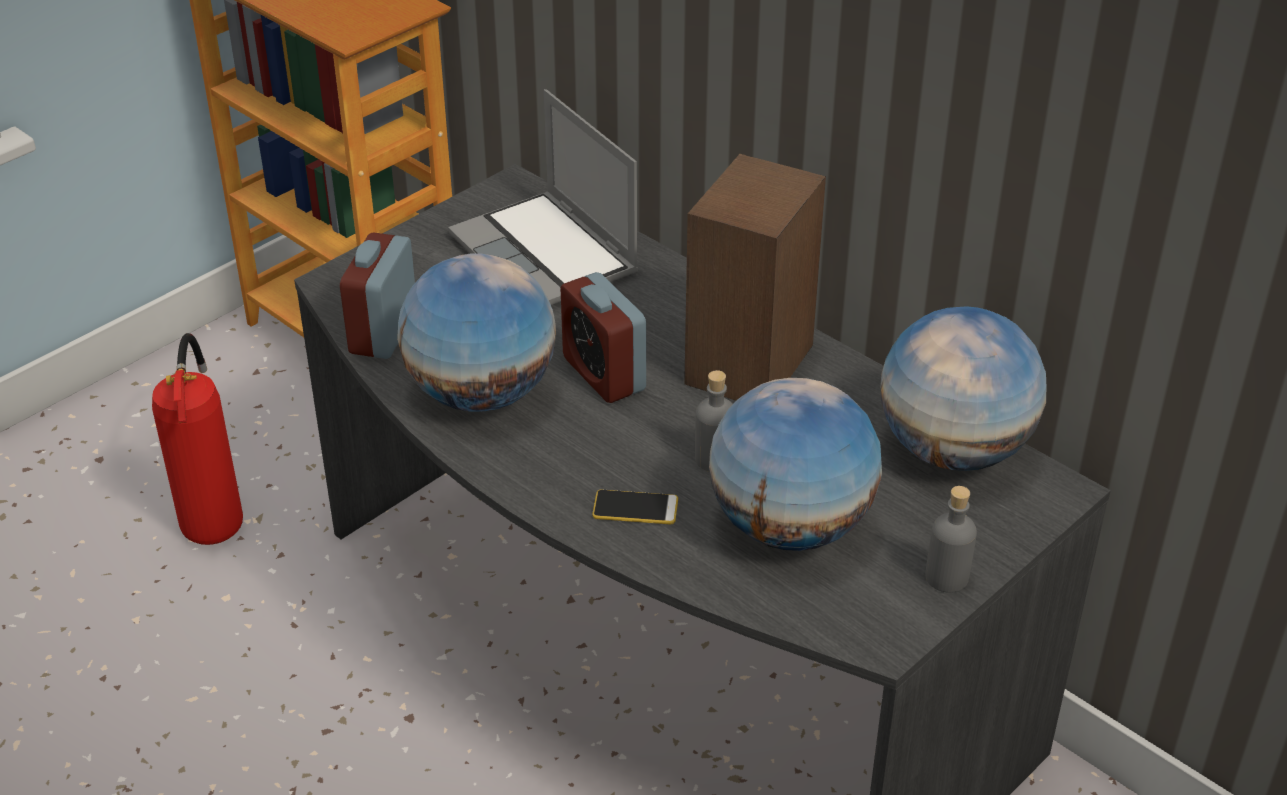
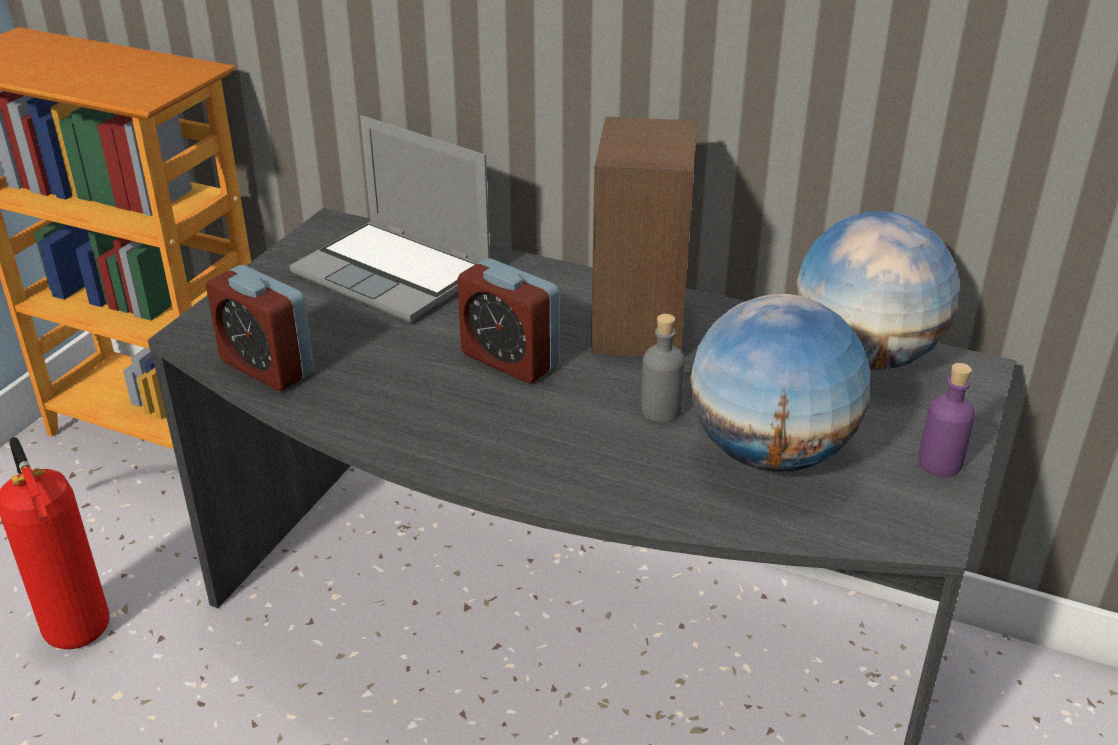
camera: 20 degrees left, 5 degrees down
alarm clock [340,232,415,359] -> alarm clock turned 45 degrees counterclockwise [206,265,314,391]
globe [397,254,556,411] -> none
phone [592,489,678,524] -> none
grey bottle [925,486,977,593] -> purple bottle [918,363,975,477]

